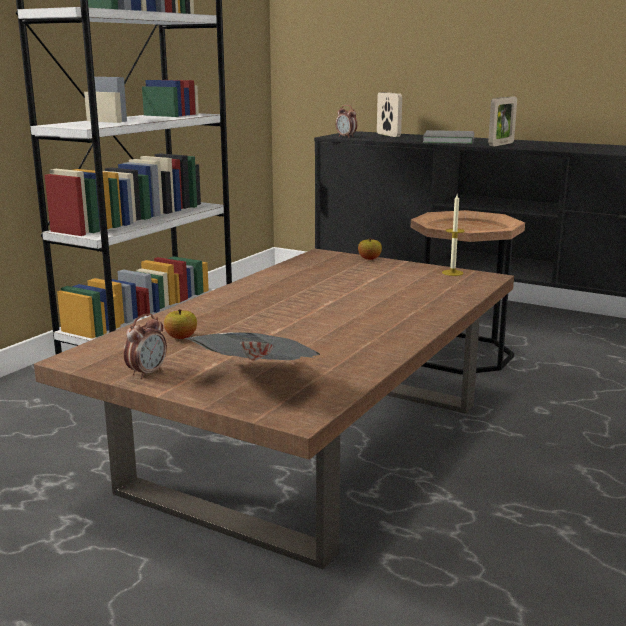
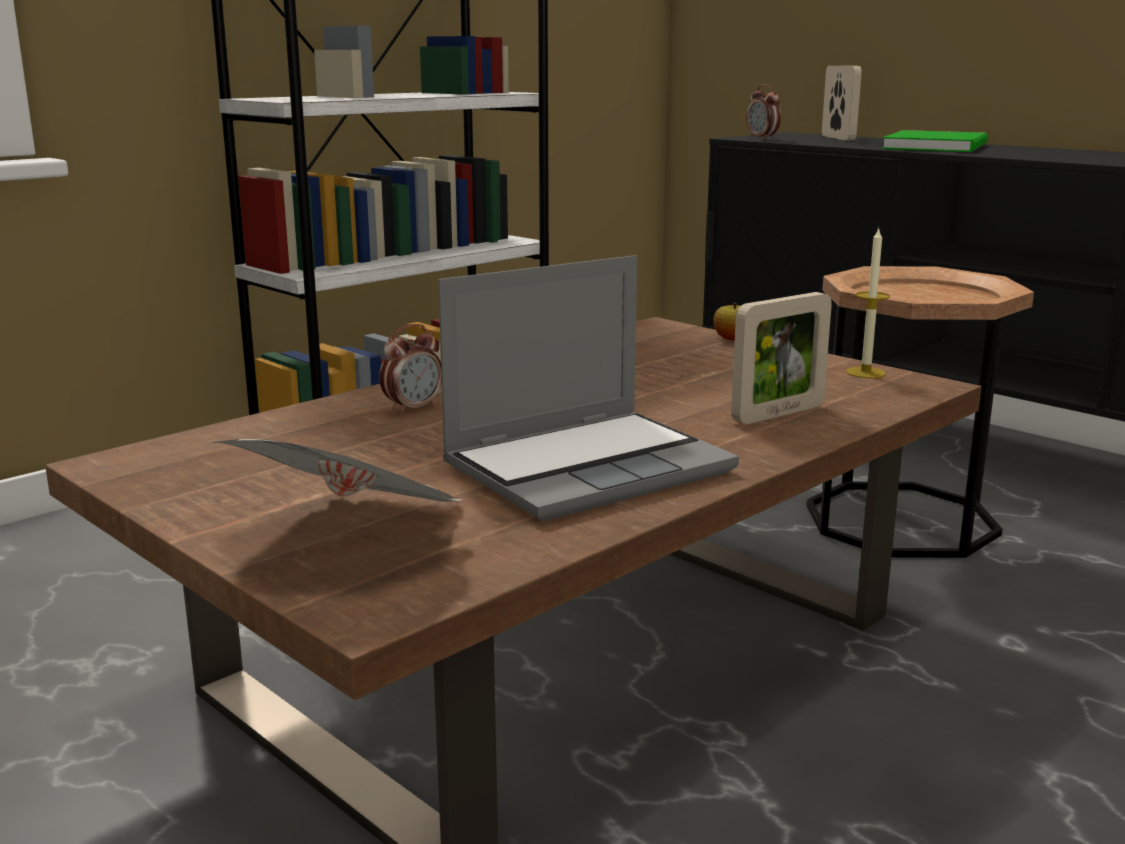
camera: 15 degrees right, 0 degrees up
alarm clock [123,314,167,379] -> alarm clock moved to [379,324,442,415]
apple [164,309,197,339] -> none
grey book [423,130,474,144] -> green book [882,130,988,152]
picture frame [488,97,517,146] -> picture frame moved to [731,292,832,424]
none -> laptop [438,255,739,521]

